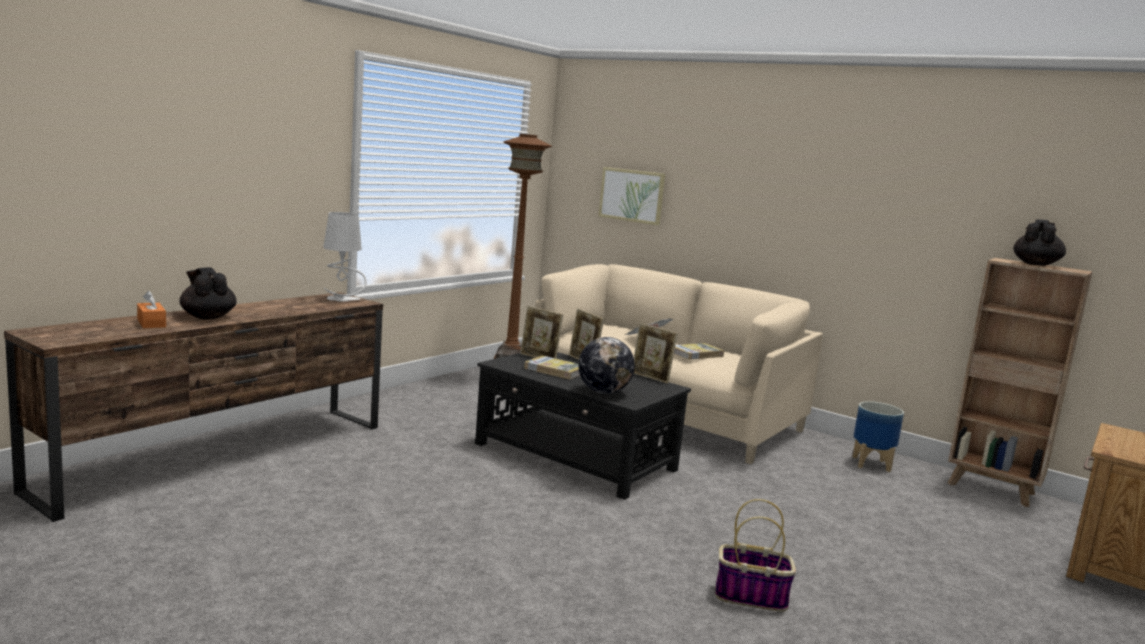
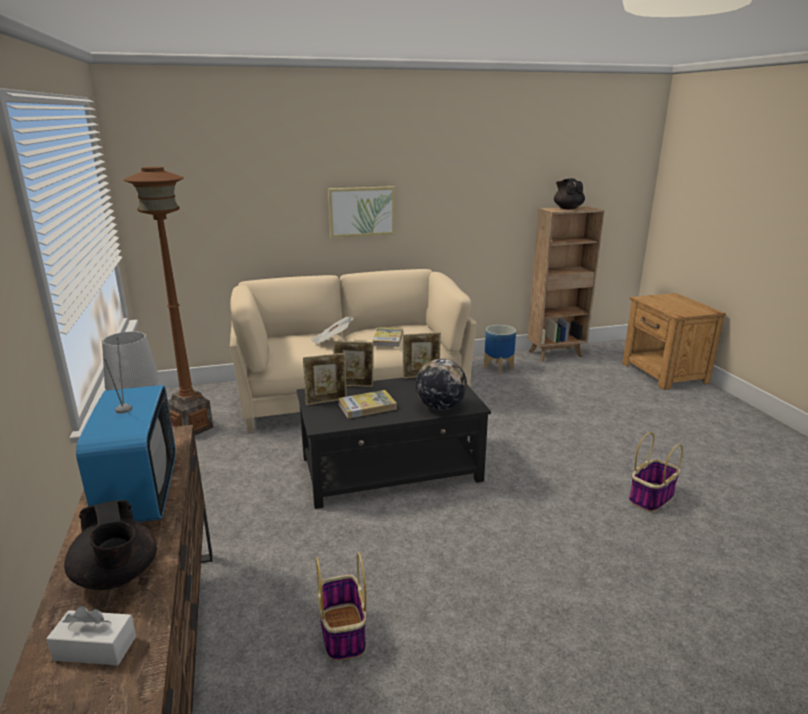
camera: 50 degrees left, 10 degrees up
orange tissue box [137,291,166,328] -> white tissue box [46,606,136,665]
black teapot [179,267,237,319] -> black teapot turned 120 degrees counterclockwise [64,500,157,590]
picture [599,167,665,225] -> picture moved to [328,186,395,238]
none -> television [76,338,176,522]
none -> basket [316,552,367,661]

